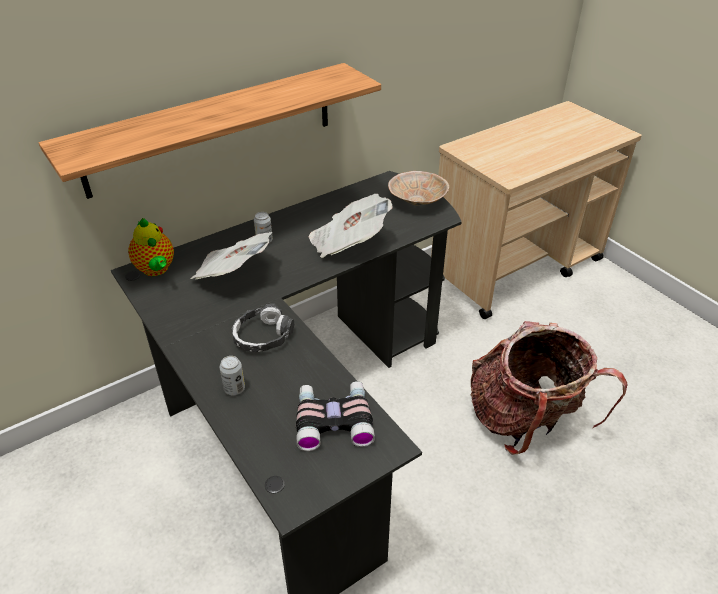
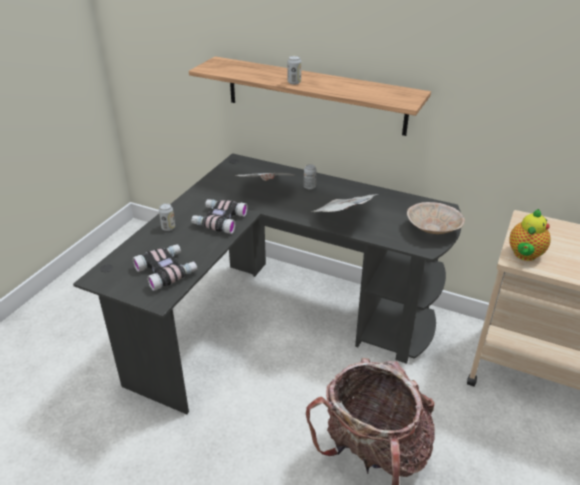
camera: 60 degrees right, 5 degrees down
teapot [128,218,174,276] -> teapot moved to [509,209,550,261]
headphones [232,304,294,352] -> binoculars [191,199,248,234]
none -> can [288,56,301,85]

